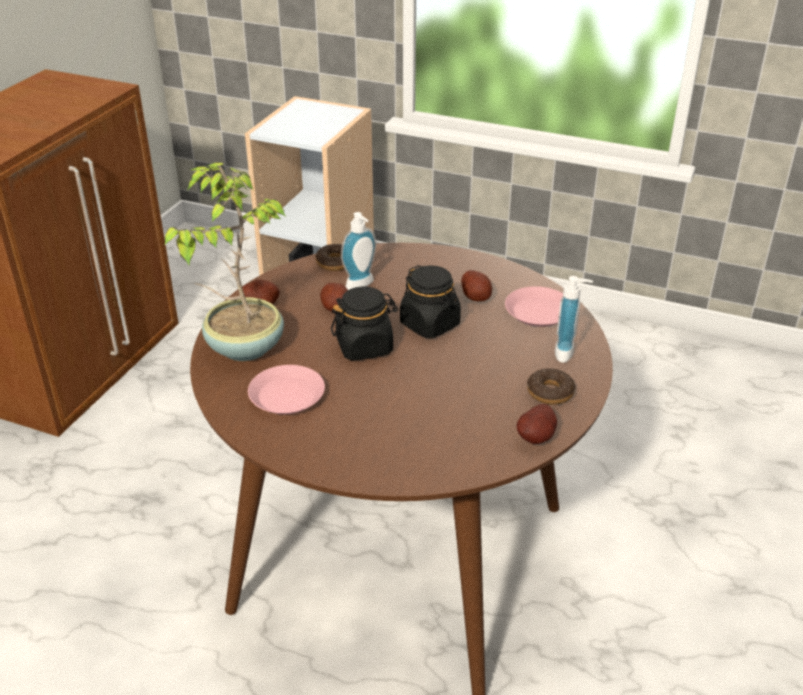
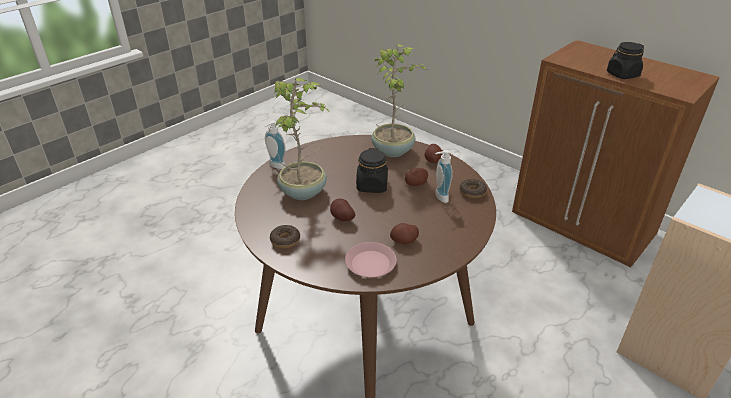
camera: 110 degrees right, 0 degrees up
pink plate [248,365,325,414] -> none
black jar [400,265,461,338] -> black jar moved to [607,42,644,79]
potato [517,404,557,444] -> potato moved to [330,199,355,221]
soap dispenser [555,276,593,363] -> soap dispenser moved to [265,121,286,169]
none -> potted plant [275,78,329,200]

